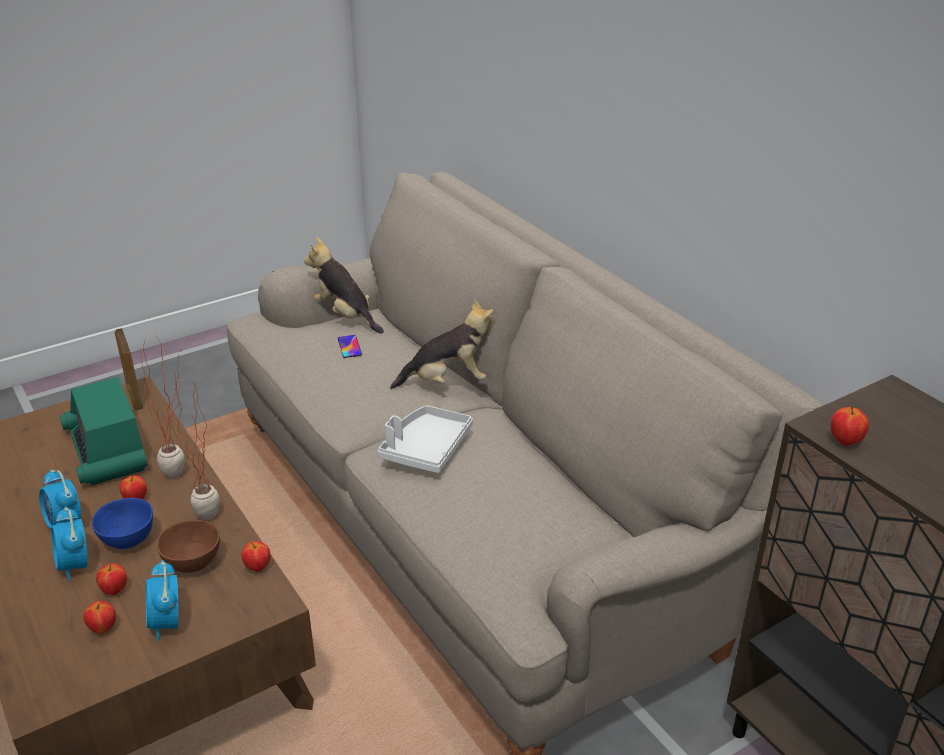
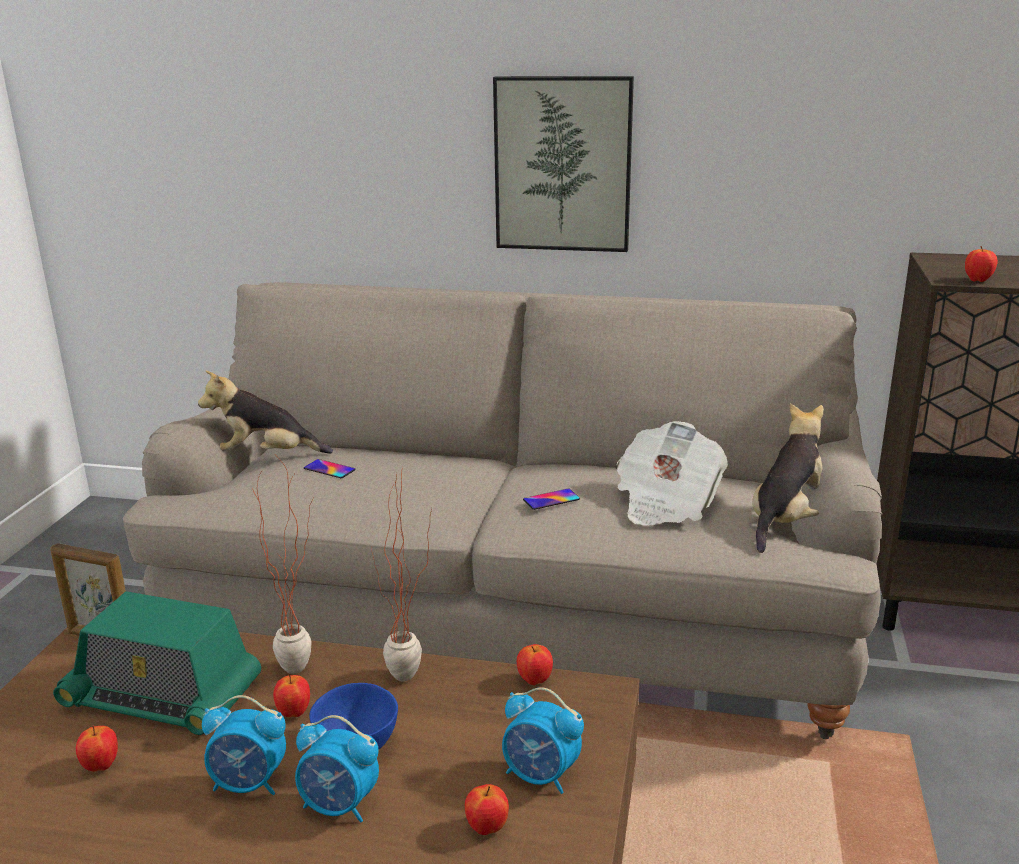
camera: 45 degrees left, 10 degrees down
apple [96,563,127,595] -> apple moved to [76,726,118,771]
brown bowl [156,520,220,573] -> none
white tray [378,405,473,473] -> phone [523,488,580,510]
plush toy [390,299,493,389] -> plush toy moved to [752,403,824,553]
none -> picture [493,76,634,252]
none -> newspaper [616,421,728,526]

